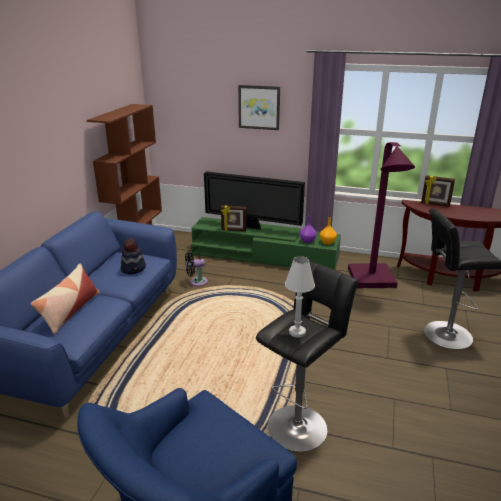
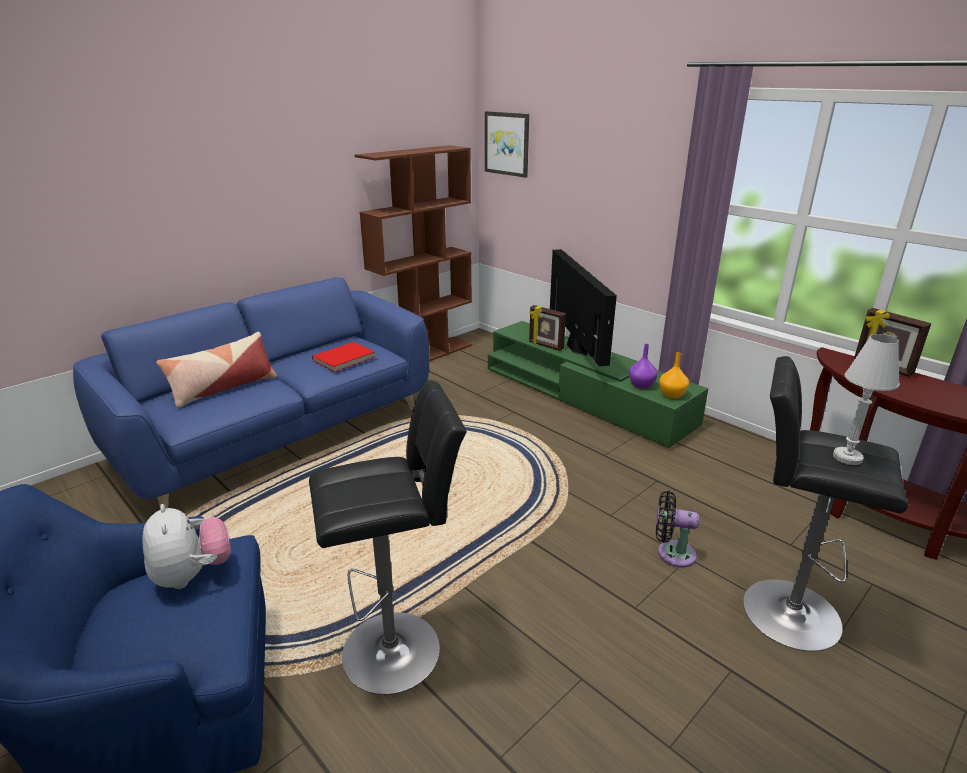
camera: 30 degrees right, 0 degrees up
hat [121,238,146,274] -> red book [312,342,375,372]
black fan [185,252,208,286] -> black fan moved to [656,491,699,568]
television [204,171,305,230] -> television turned 150 degrees counterclockwise [550,249,617,366]
picture [238,85,280,130] -> picture moved to [485,111,529,178]
white table lamp [285,256,315,338] -> white table lamp moved to [833,334,900,465]
purple floor lamp [348,142,415,288] -> none
none -> plush toy [143,504,231,589]

